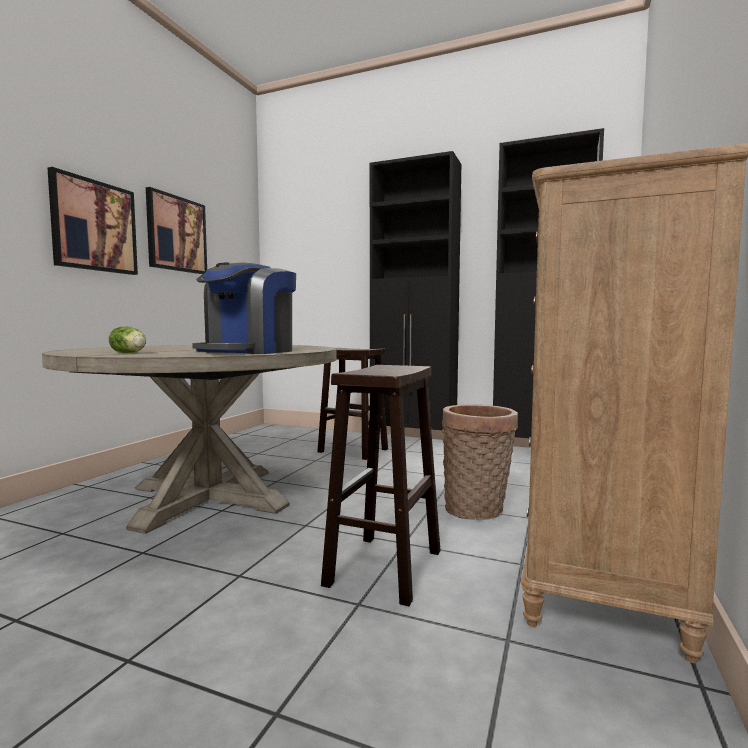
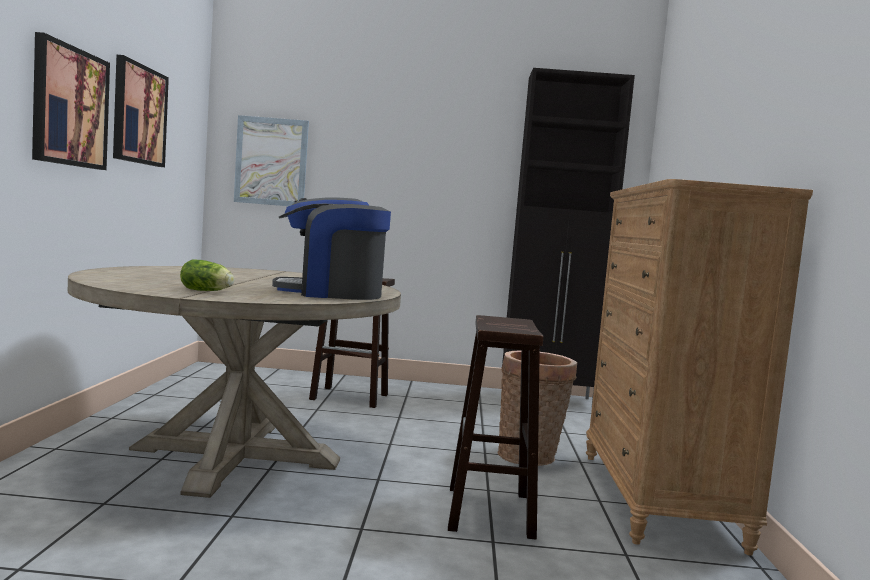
camera: 20 degrees left, 0 degrees up
coffee machine [192,262,296,354] -> coffee machine turned 75 degrees clockwise [272,197,391,300]
black cabinet [370,151,461,430] -> none
none -> picture [234,115,309,206]

